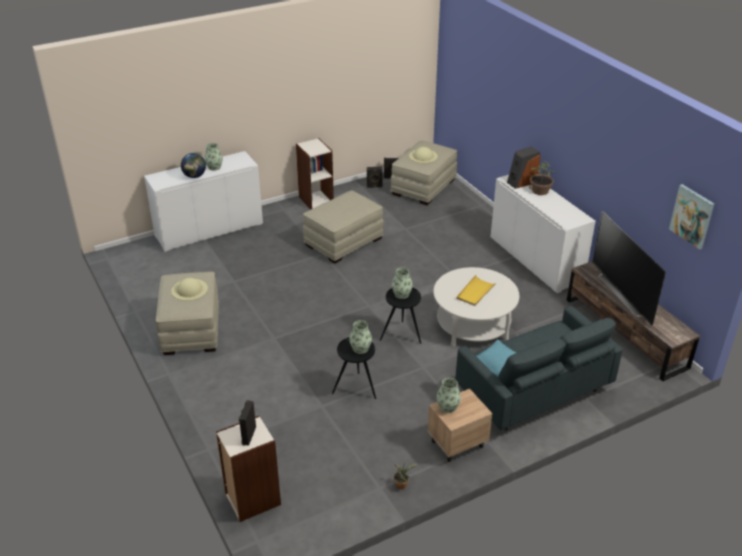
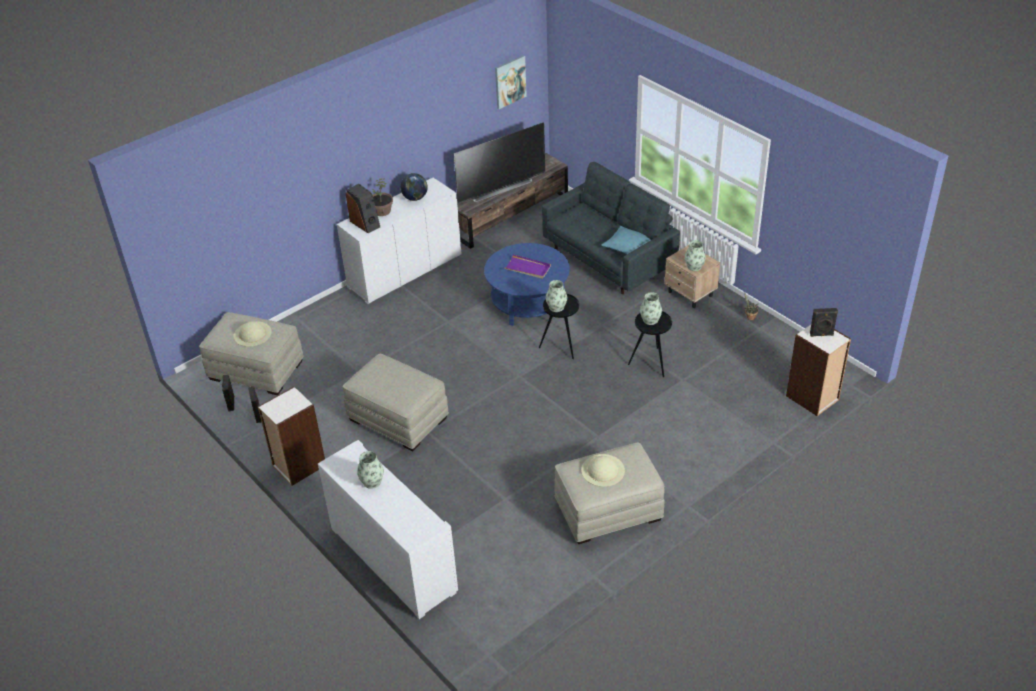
camera: 100 degrees left, 5 degrees up
globe [181,153,206,178] -> globe moved to [400,173,428,201]
white coffee table [433,267,519,347] -> blue coffee table [484,243,570,326]
yellow tray [457,275,496,306] -> purple tray [504,254,551,279]

